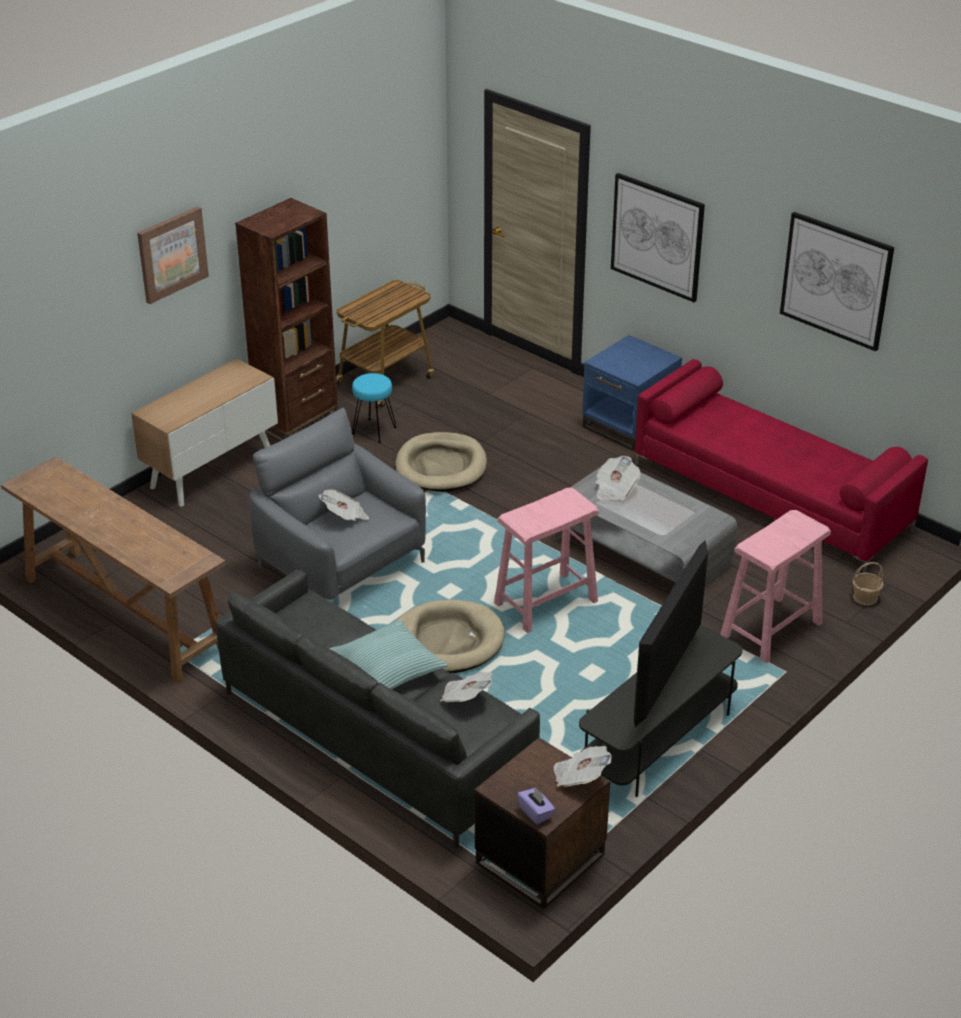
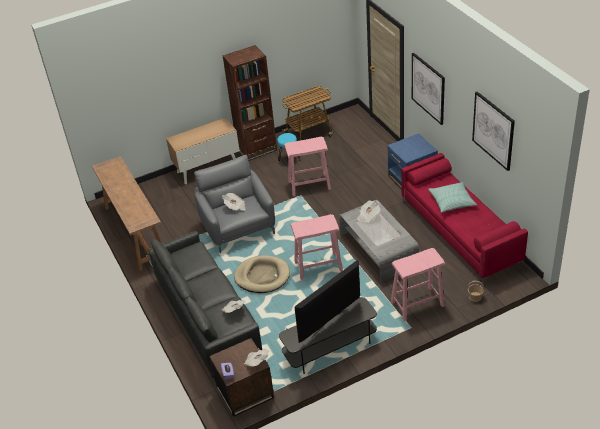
camera: 25 degrees right, 5 degrees up
picture [137,206,209,304] -> none
pillow [329,620,448,689] -> pillow moved to [428,182,477,213]
beige dog bed [395,432,487,492] -> pink stool [284,137,331,197]

